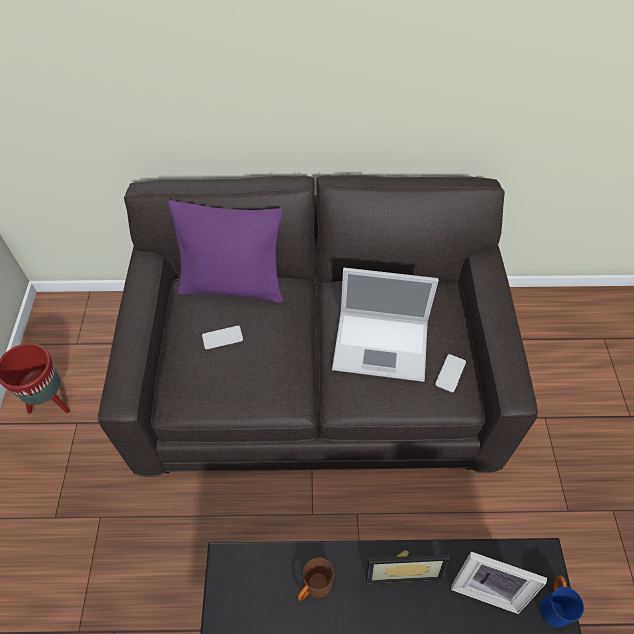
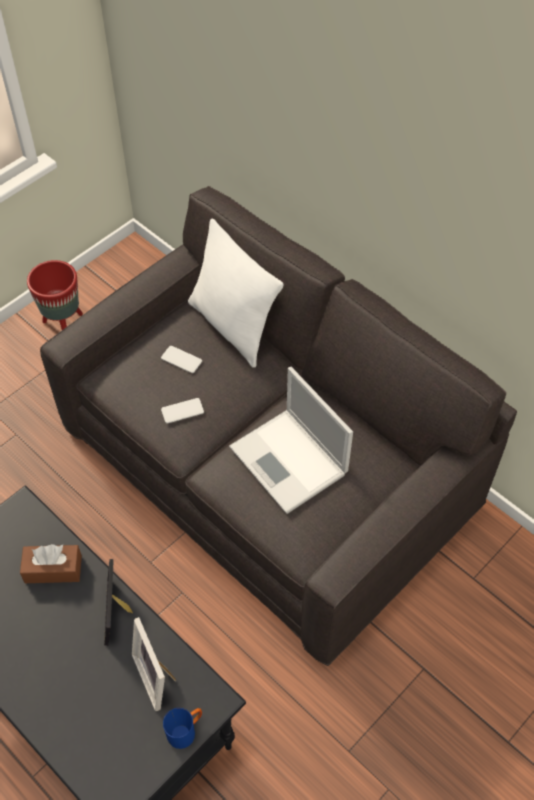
camera: 45 degrees right, 0 degrees up
purple pillow [168,200,283,303] -> white pillow [188,218,284,368]
brown mug [298,558,334,601] -> brown tissue box [20,544,82,583]
picture frame [366,550,449,583] -> picture frame turned 45 degrees clockwise [104,559,133,646]
phone [435,354,466,392] -> phone moved to [161,398,204,423]

